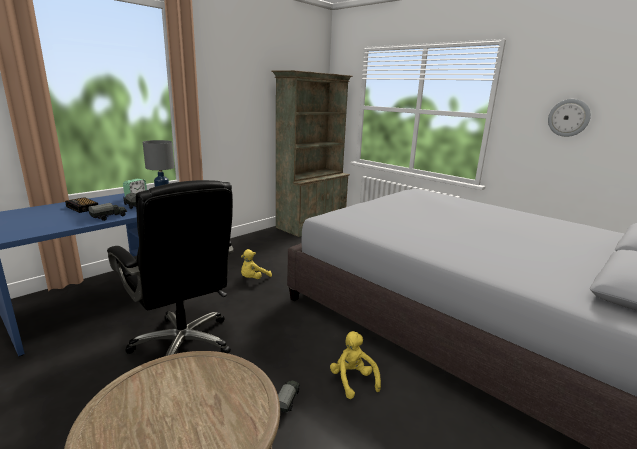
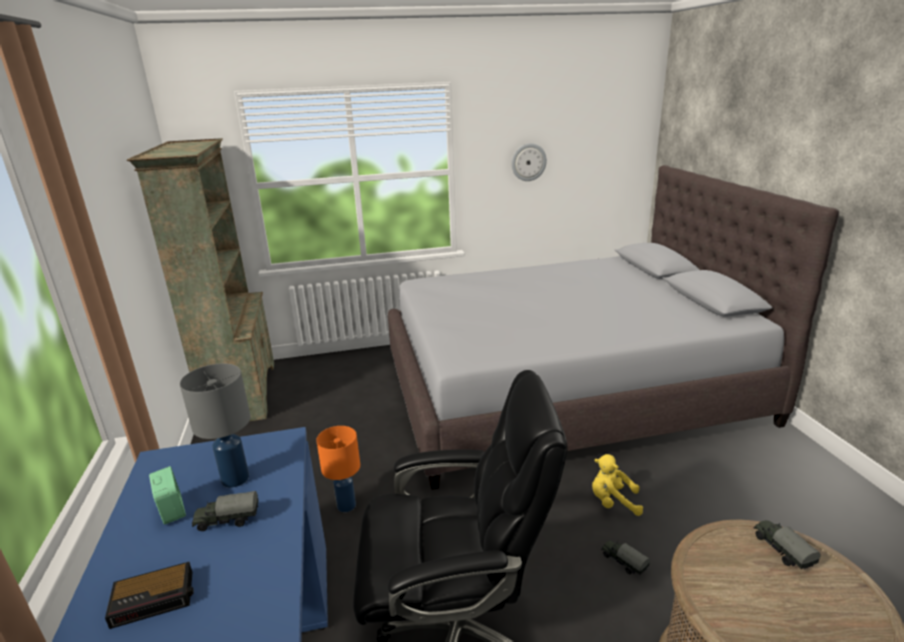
camera: 55 degrees left, 5 degrees up
toy truck [88,203,127,221] -> toy truck moved to [754,520,821,569]
yellow plush toy [241,249,272,279] -> orange table lamp [316,426,360,512]

